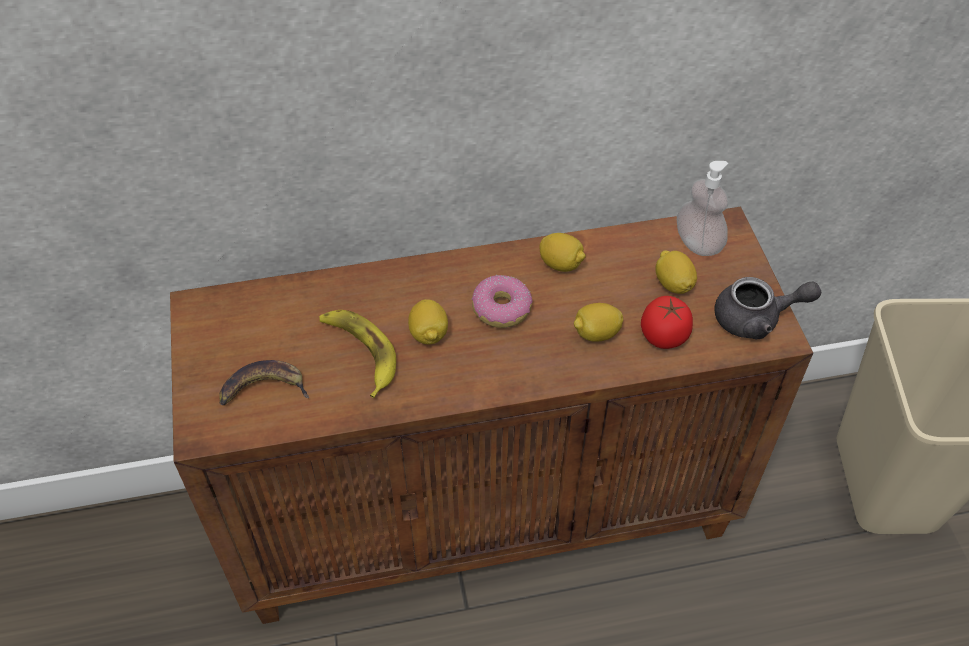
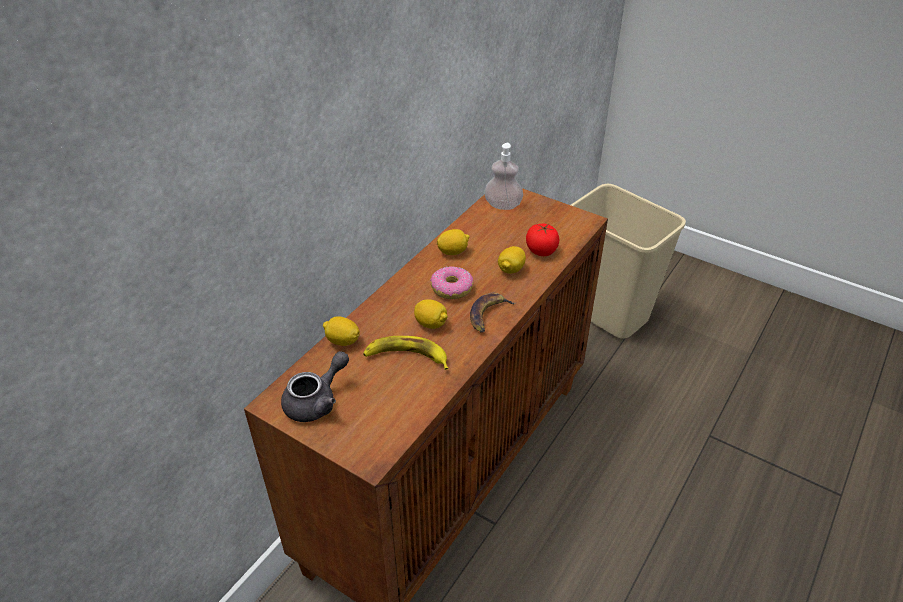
camera: 45 degrees left, 10 degrees down
banana [219,360,309,405] -> banana moved to [470,293,516,333]
lemon [655,250,697,294] -> lemon moved to [323,316,360,346]
grey teapot [714,277,821,339] -> grey teapot moved to [281,351,349,422]

